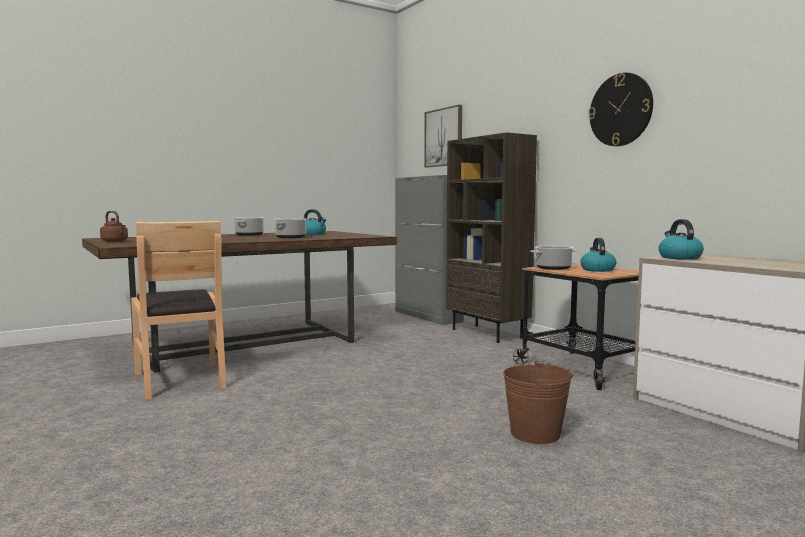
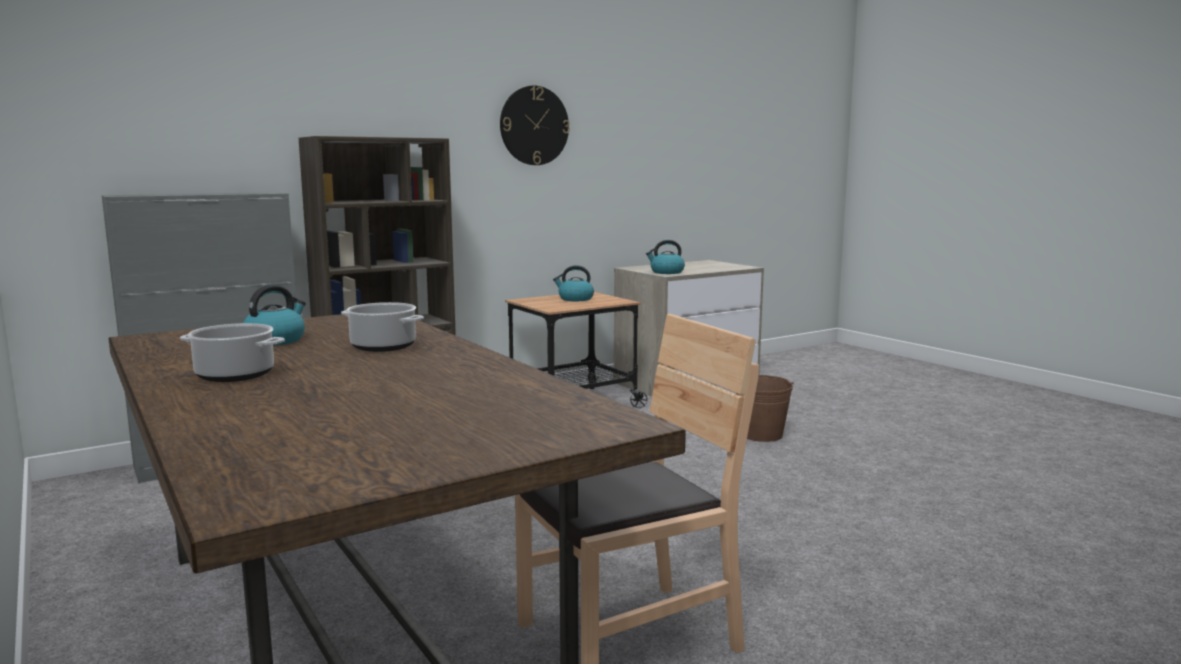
camera: 90 degrees left, 5 degrees up
brown kettle [100,211,128,242] -> none
picture [424,105,462,167] -> none
cooking pot [530,246,578,270] -> none

